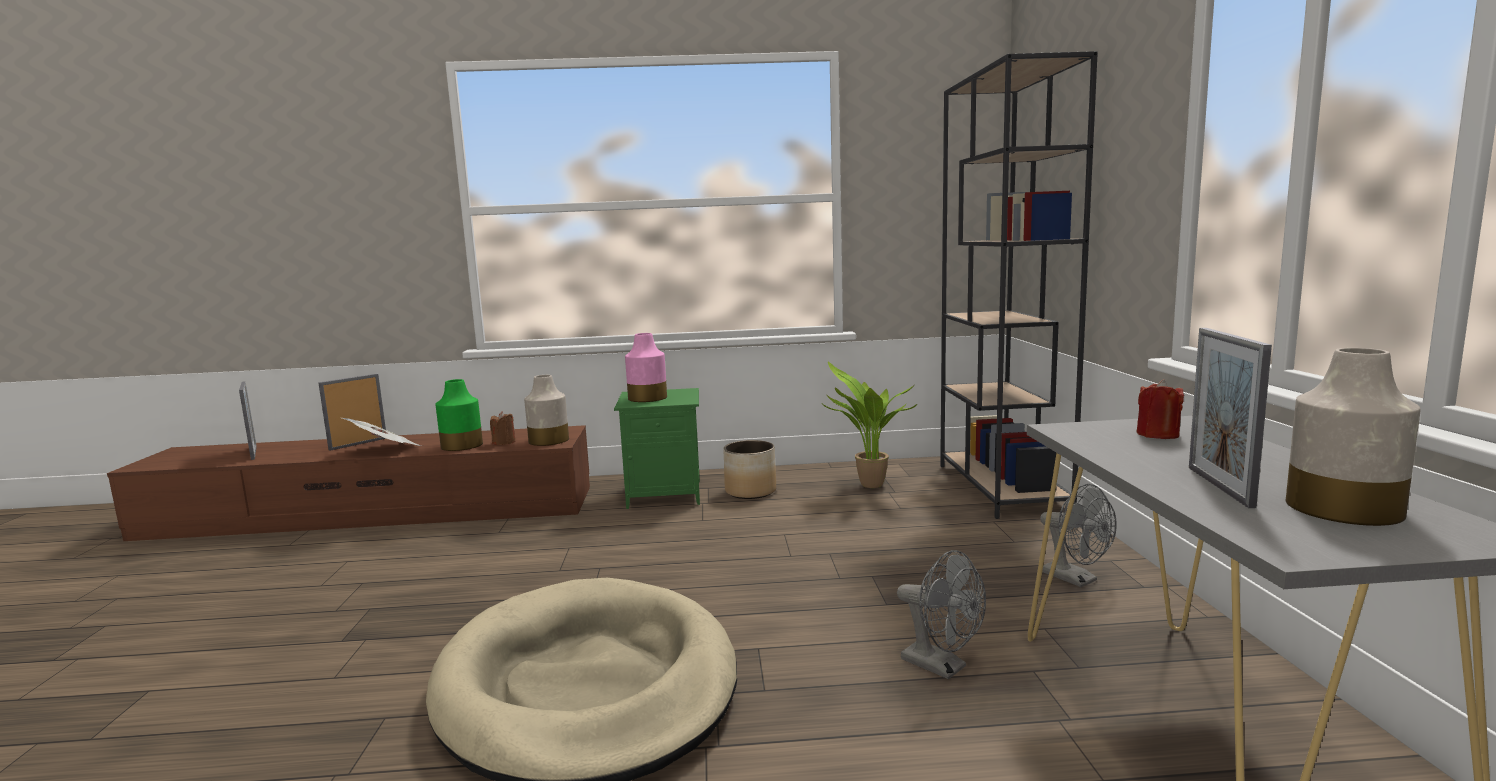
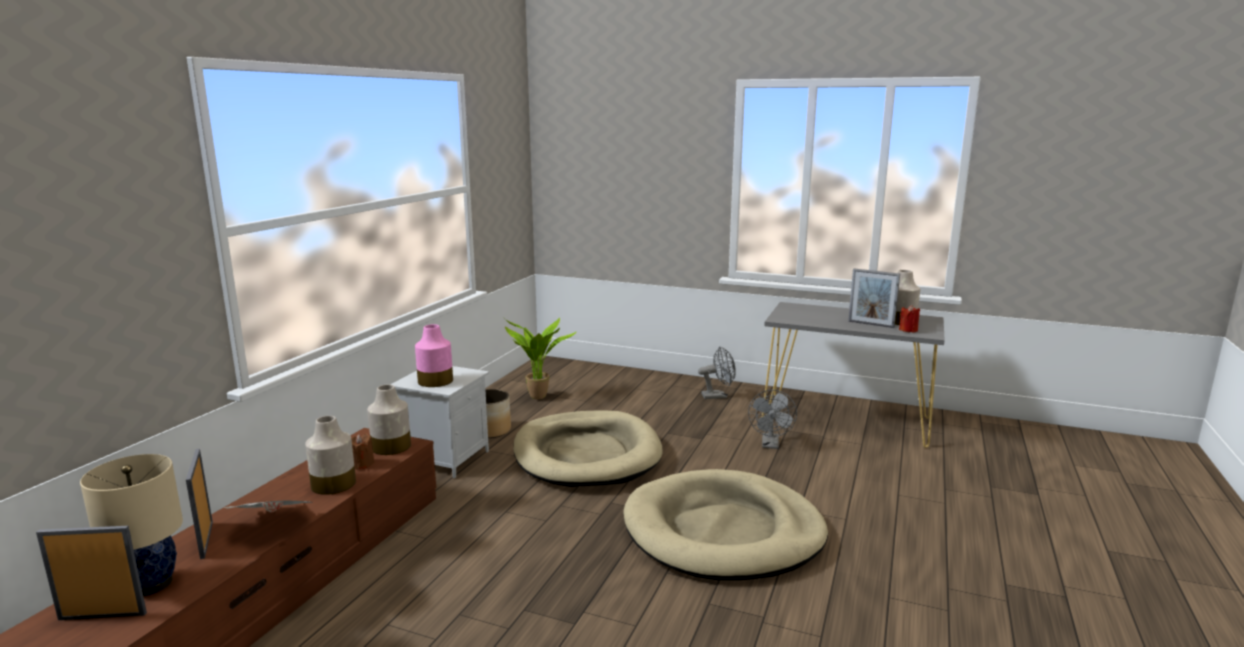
camera: 65 degrees left, 5 degrees up
green vase [436,379,483,451] -> beige vase [305,416,356,495]
green nightstand [614,388,700,509] -> grey nightstand [390,366,489,478]
grey fan [897,550,986,680] -> grey fan turned 120 degrees clockwise [748,390,797,449]
bookcase [940,51,1098,519] -> none
red candle [1137,379,1184,439] -> red candle moved to [899,305,920,333]
none -> beige table lamp [80,454,183,596]
none -> beige dog bed [513,410,663,487]

